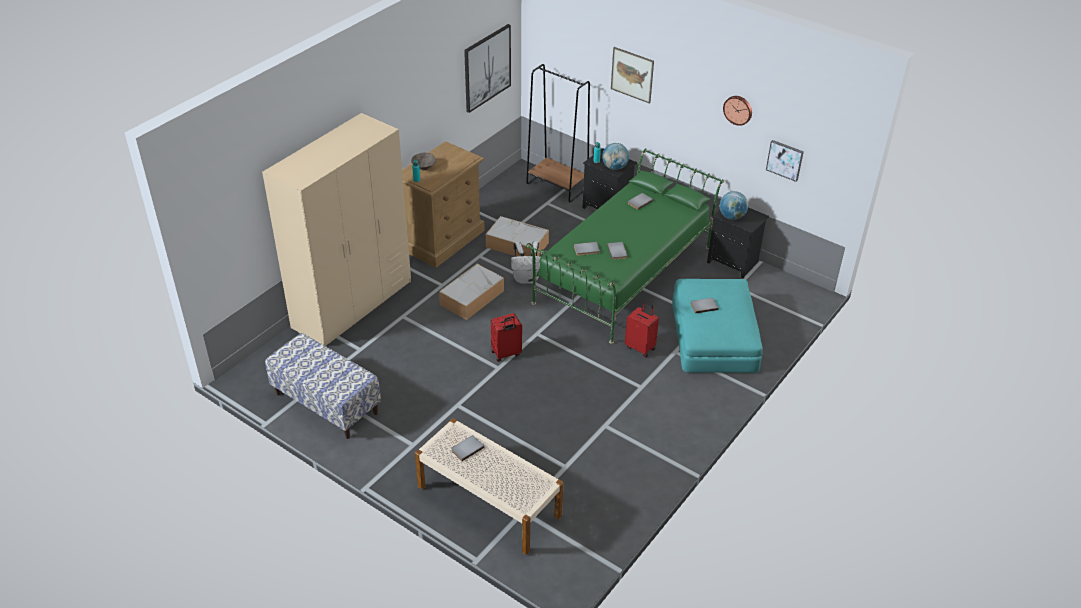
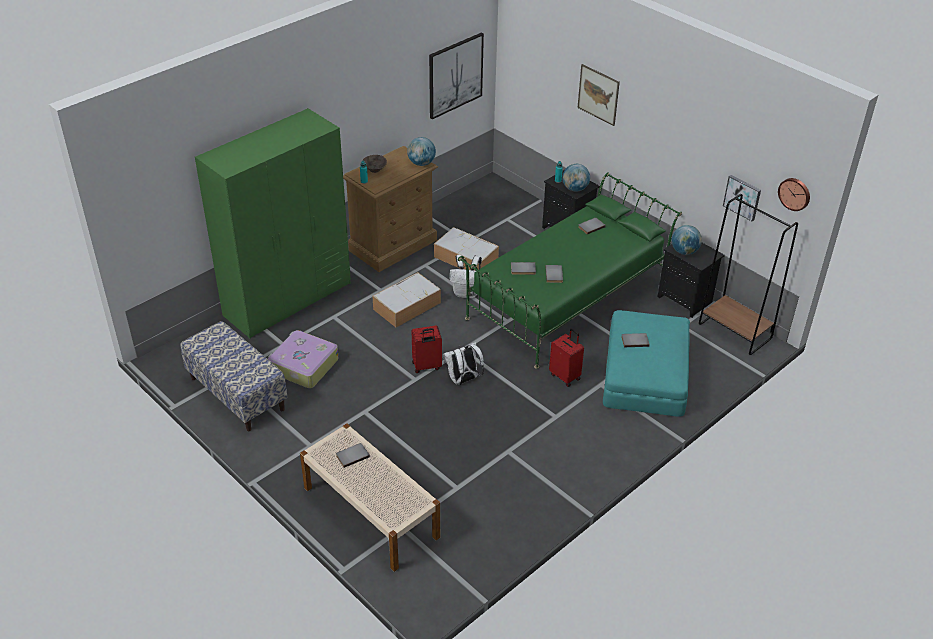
camera: 10 degrees right, 0 degrees up
beige wardrobe [262,113,411,346] -> green wardrobe [195,108,351,339]
clothes rack [526,64,590,203] -> clothes rack moved to [699,194,798,355]
wall clock [723,96,752,126] -> wall clock moved to [778,178,810,211]
none -> suitcase [268,330,339,388]
none -> globe [407,137,436,166]
none -> white backpack [443,342,484,385]

